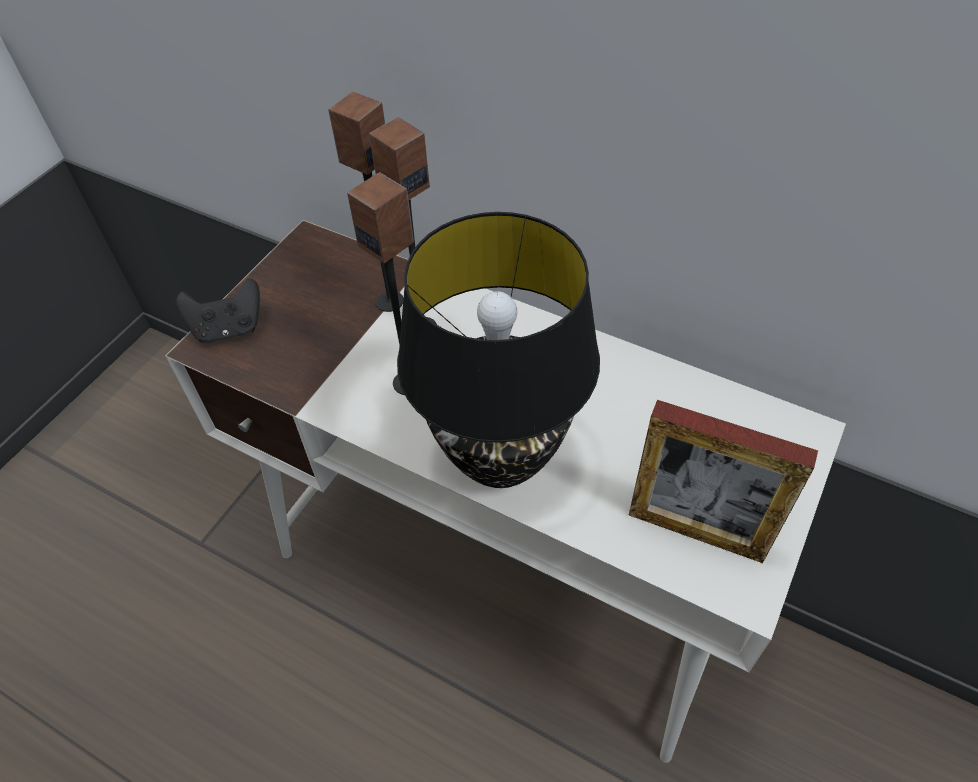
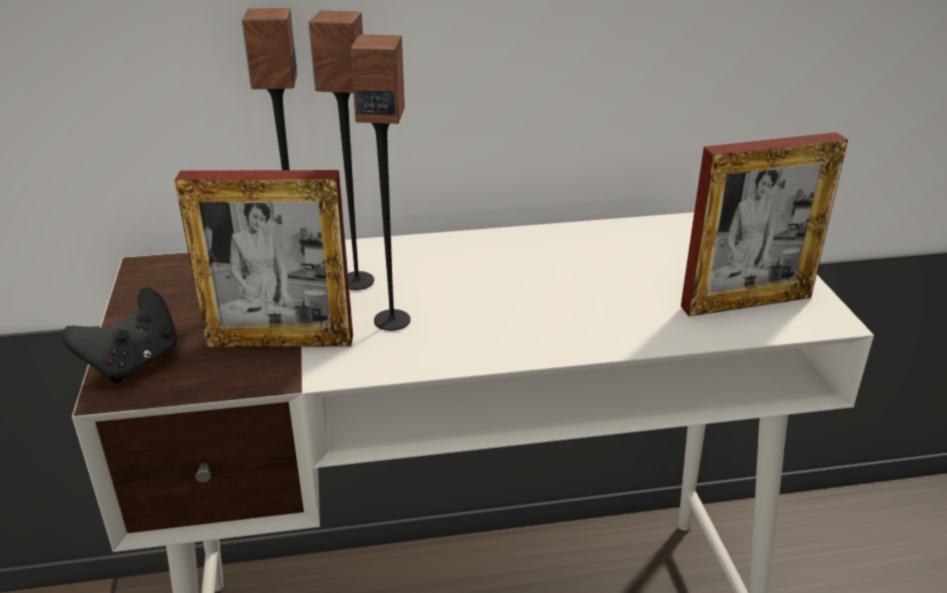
camera: 40 degrees left, 20 degrees down
black table lamp [397,212,600,488] -> none
none -> picture frame [175,170,353,347]

